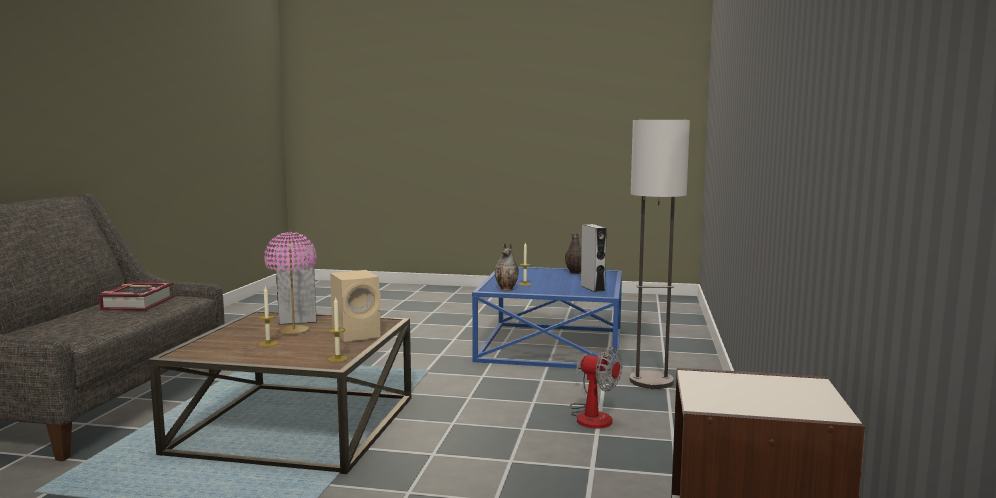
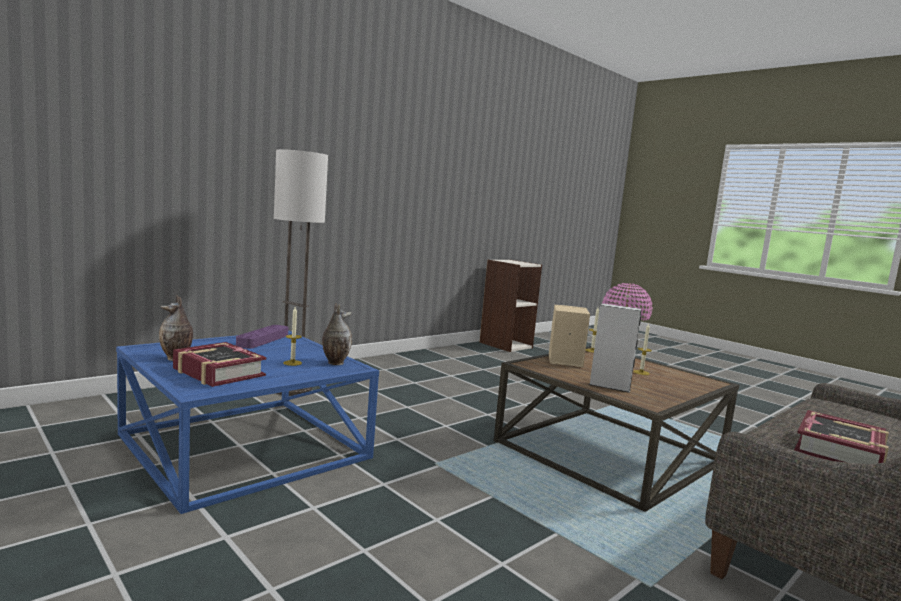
camera: 145 degrees left, 0 degrees up
fan [570,346,622,429] -> none
grey speaker [581,224,607,292] -> purple tray [236,325,288,349]
none -> book [173,342,267,387]

